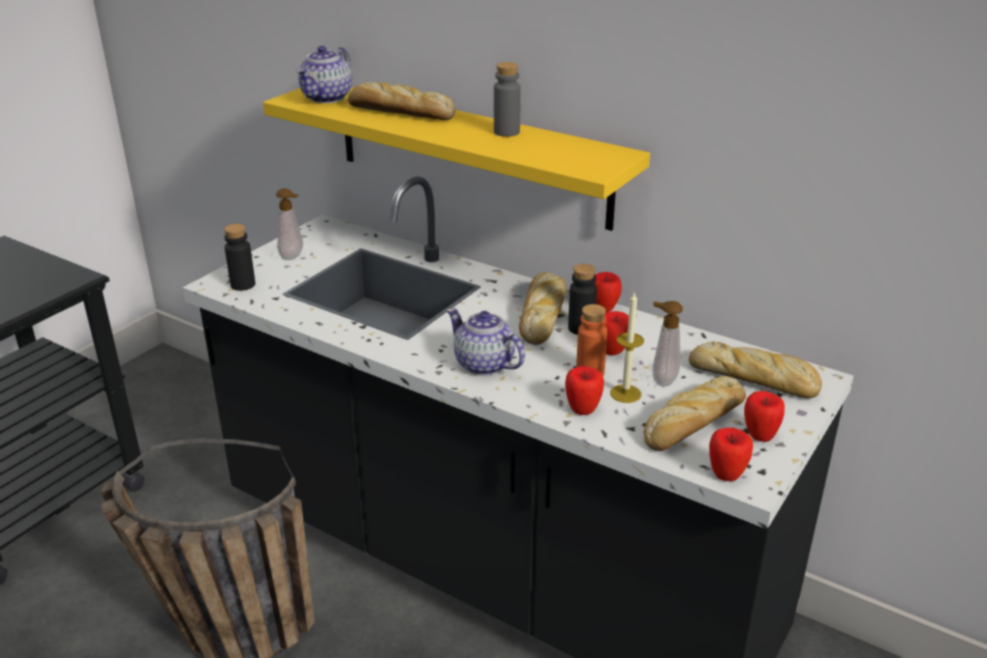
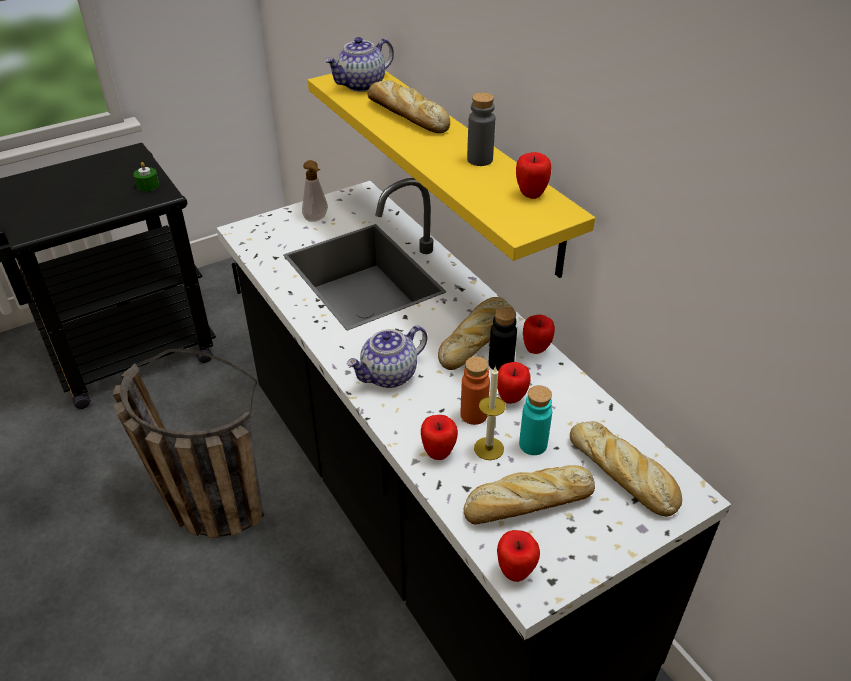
camera: 25 degrees right, 10 degrees up
black bottle [224,224,255,291] -> none
teapot [447,308,525,376] -> teapot turned 105 degrees counterclockwise [347,325,427,388]
soap dispenser [652,301,683,387] -> turquoise bottle [519,385,552,455]
apple [744,391,785,442] -> apple moved to [516,152,551,199]
none -> green candle [133,162,159,191]

